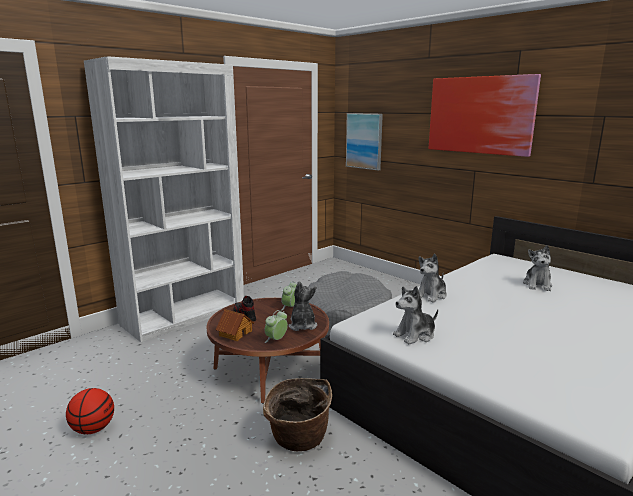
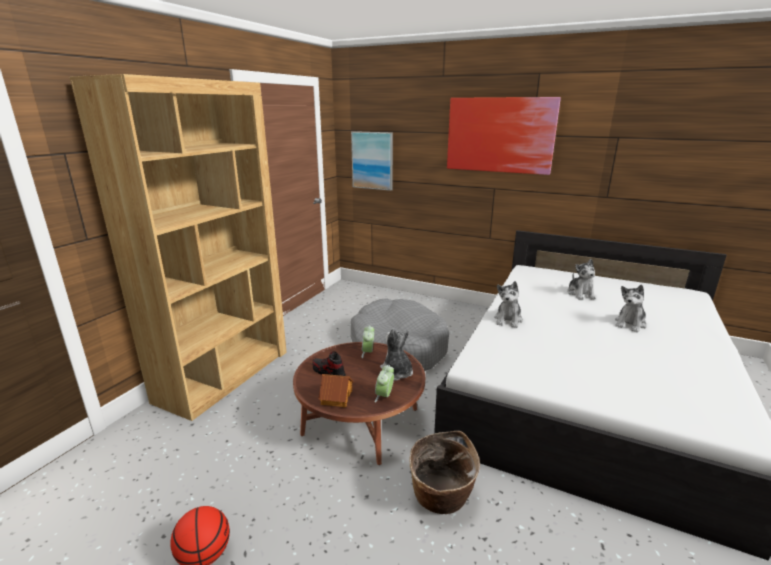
camera: 20 degrees left, 5 degrees up
white bookcase [84,56,244,342] -> brown bookcase [70,74,287,421]
plush toy [393,286,438,344] -> plush toy moved to [615,285,647,332]

